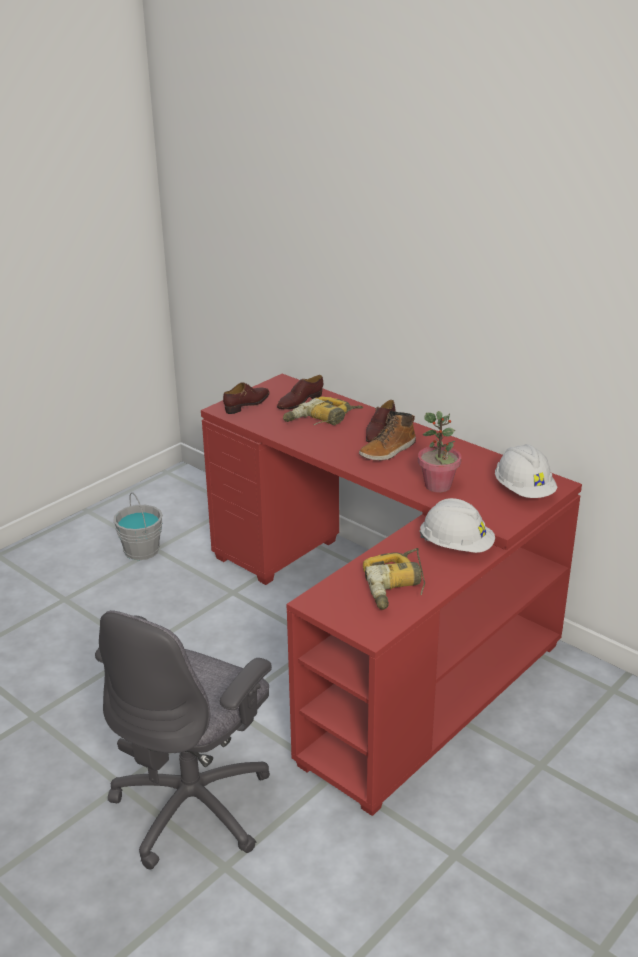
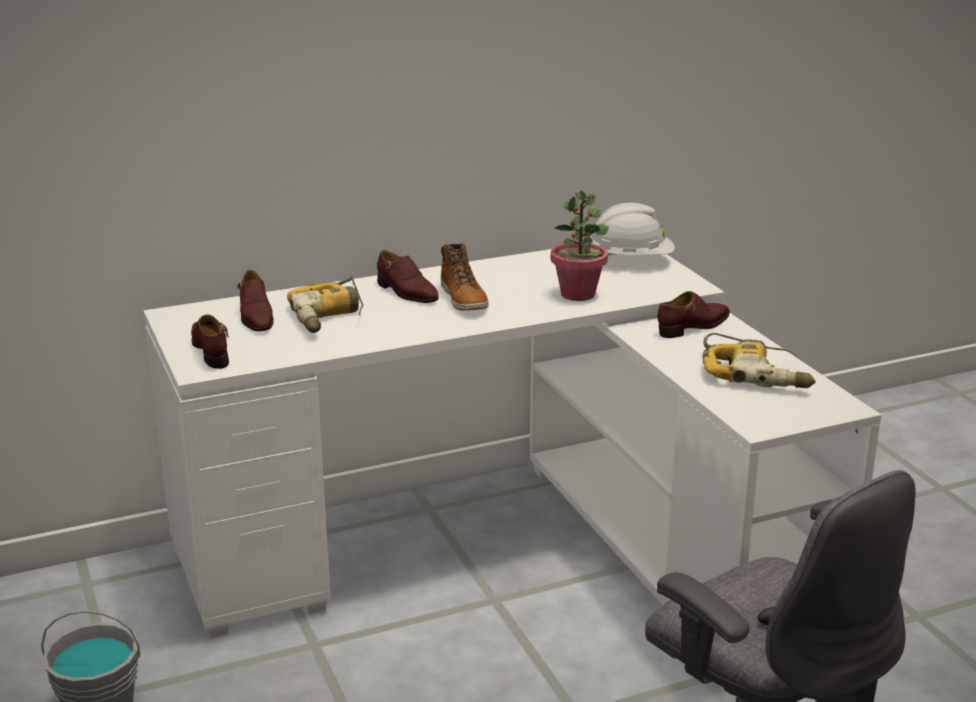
camera: 65 degrees left, 5 degrees down
red desk [201,374,582,816] -> white desk [144,249,881,638]
white hard hat [419,498,495,553] -> brown shoe [658,291,730,338]

